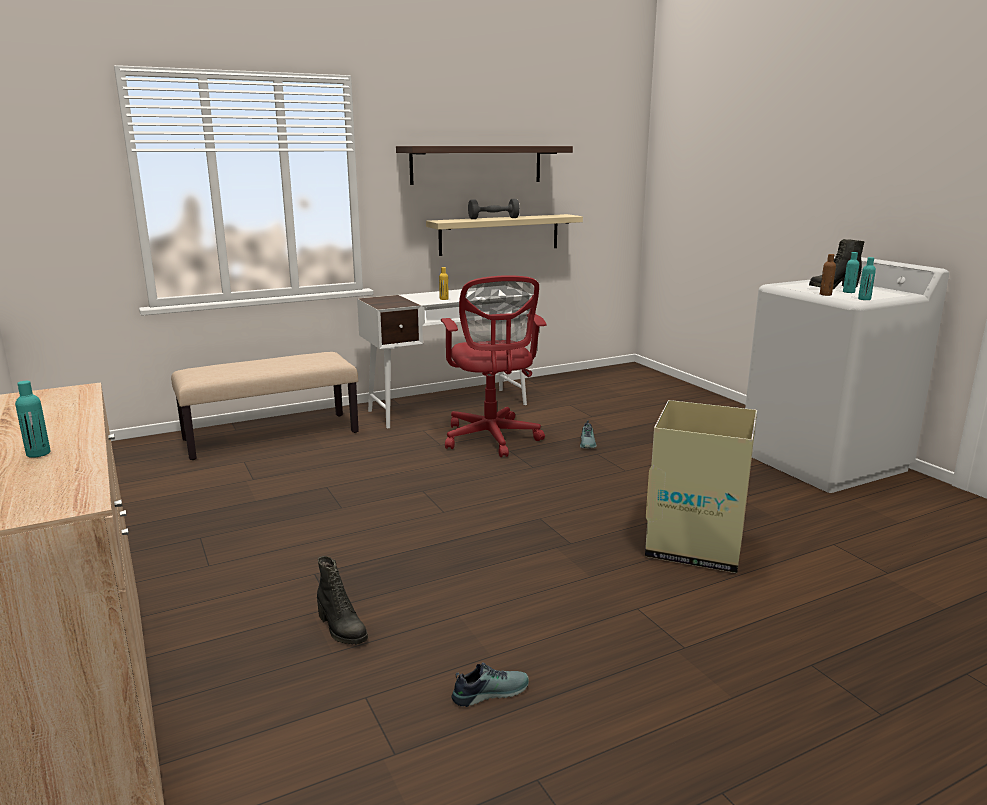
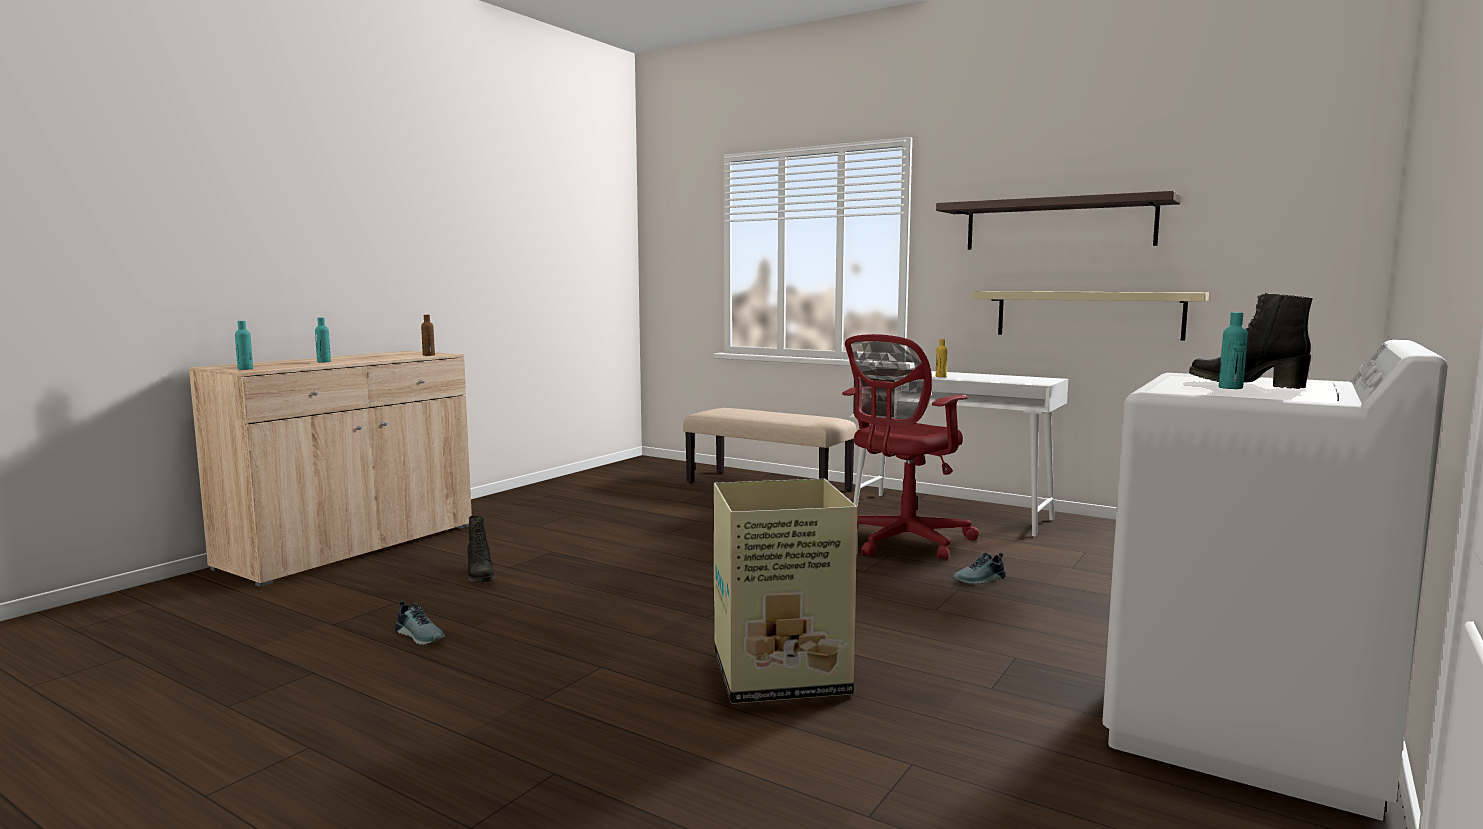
camera: 60 degrees right, 10 degrees down
black boot [317,556,368,644] -> black boot turned 45 degrees counterclockwise [467,515,495,583]
grey dumbbell [468,199,520,219] -> none
brown bottle [820,254,836,296] -> brown bottle moved to [421,315,435,356]
turquoise bottle [858,257,876,300] -> turquoise bottle moved to [235,321,253,370]

